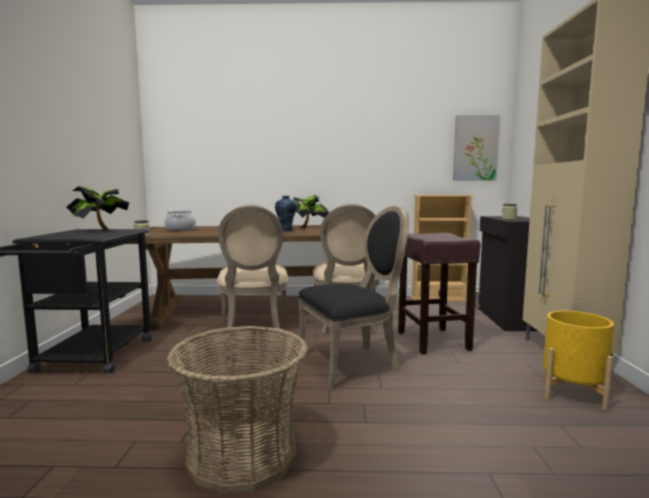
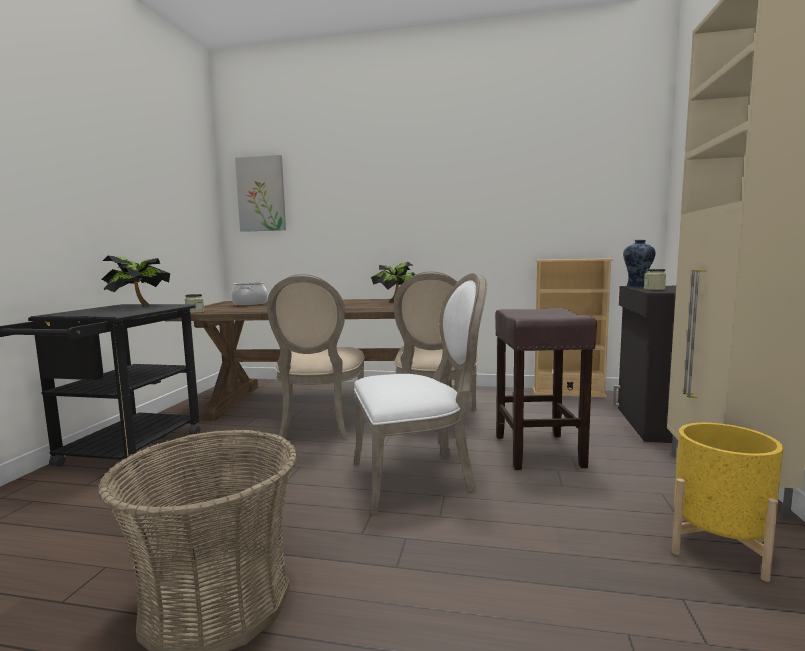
camera: 10 degrees right, 0 degrees up
vase [275,196,297,232] -> vase moved to [623,240,656,287]
black chair [298,206,409,390] -> white chair [354,273,487,514]
picture [453,115,500,180] -> picture moved to [235,155,286,232]

